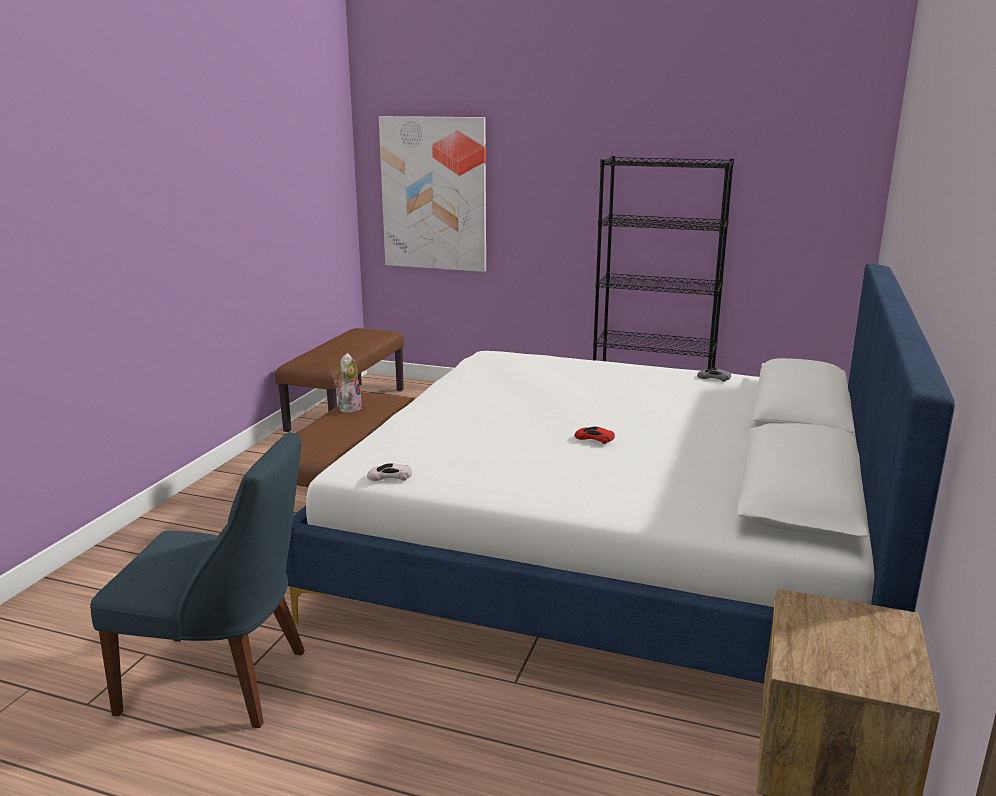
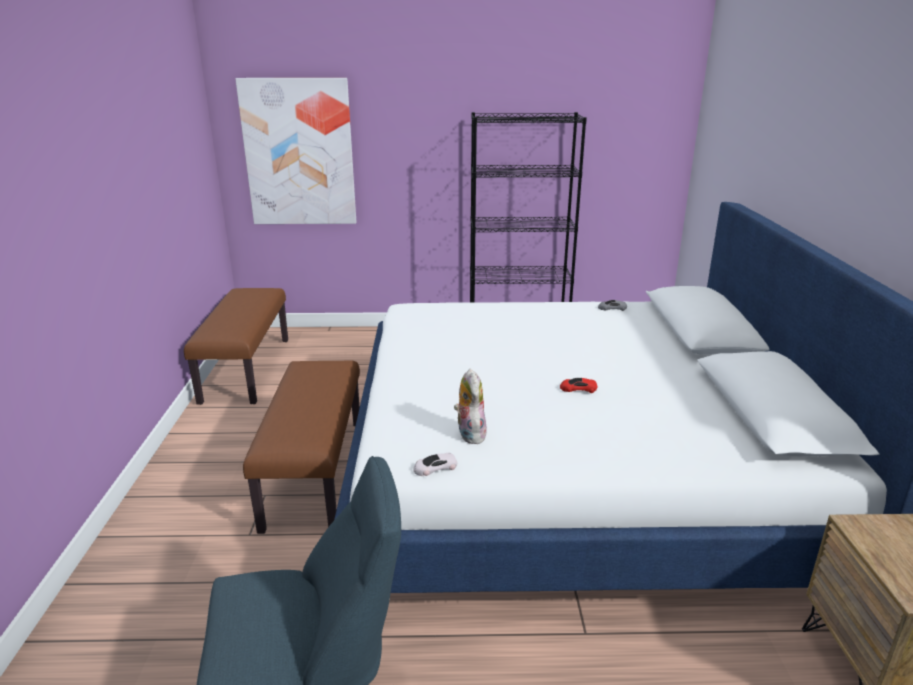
camera: 20 degrees left, 5 degrees up
plush toy [334,353,362,413] -> plush toy moved to [454,369,487,444]

